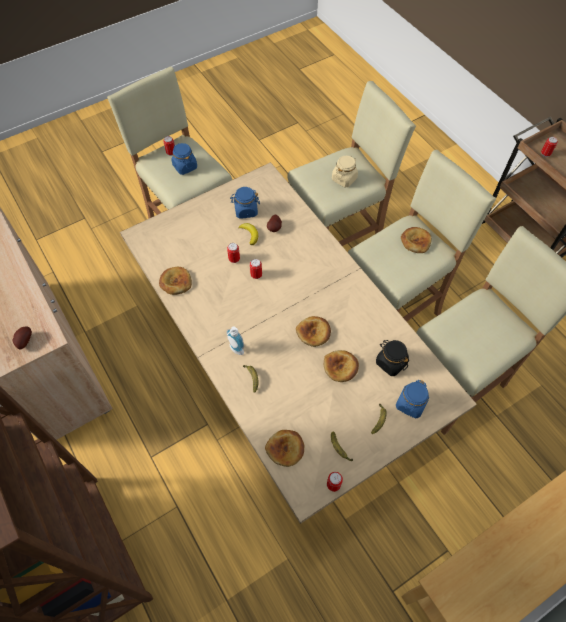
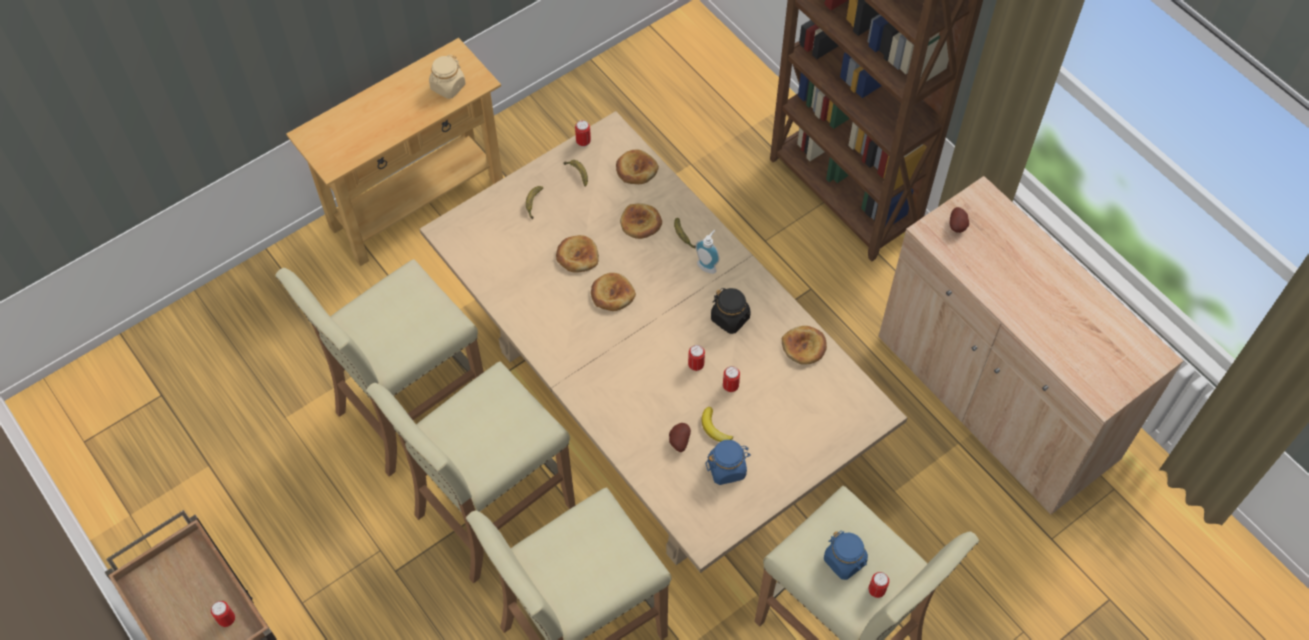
camera: 175 degrees right, 0 degrees up
beige jar [332,156,358,187] -> beige jar moved to [429,55,465,99]
black jar [376,340,409,376] -> black jar moved to [711,288,751,334]
blue jar [396,380,429,419] -> none
bread [401,227,432,253] -> bread moved to [620,203,662,239]

